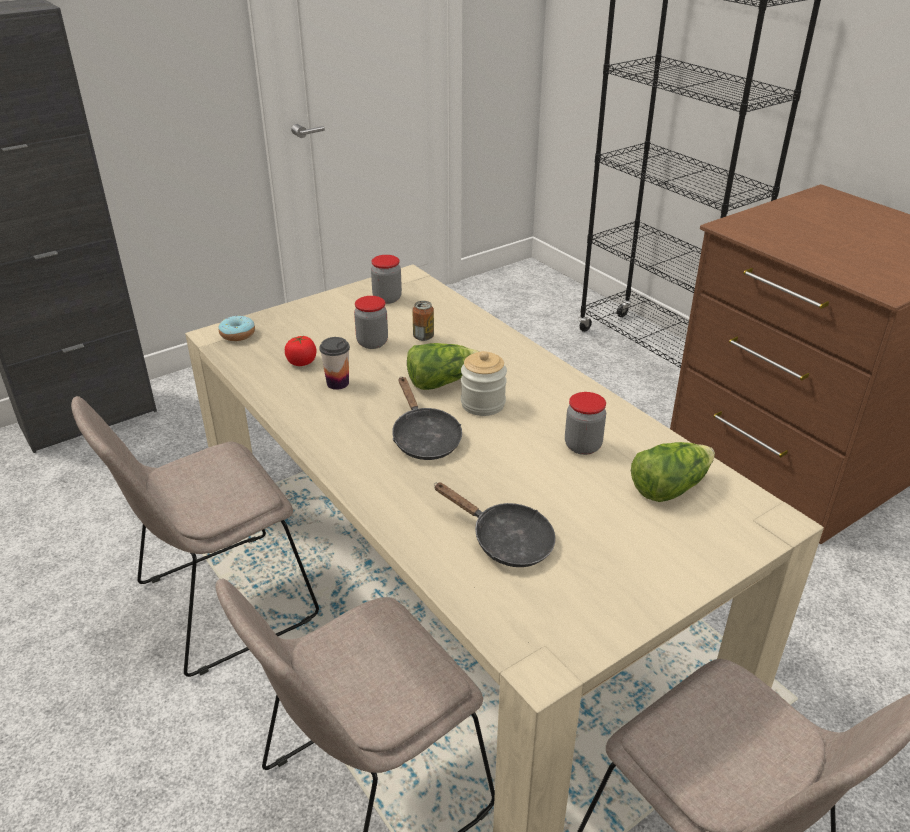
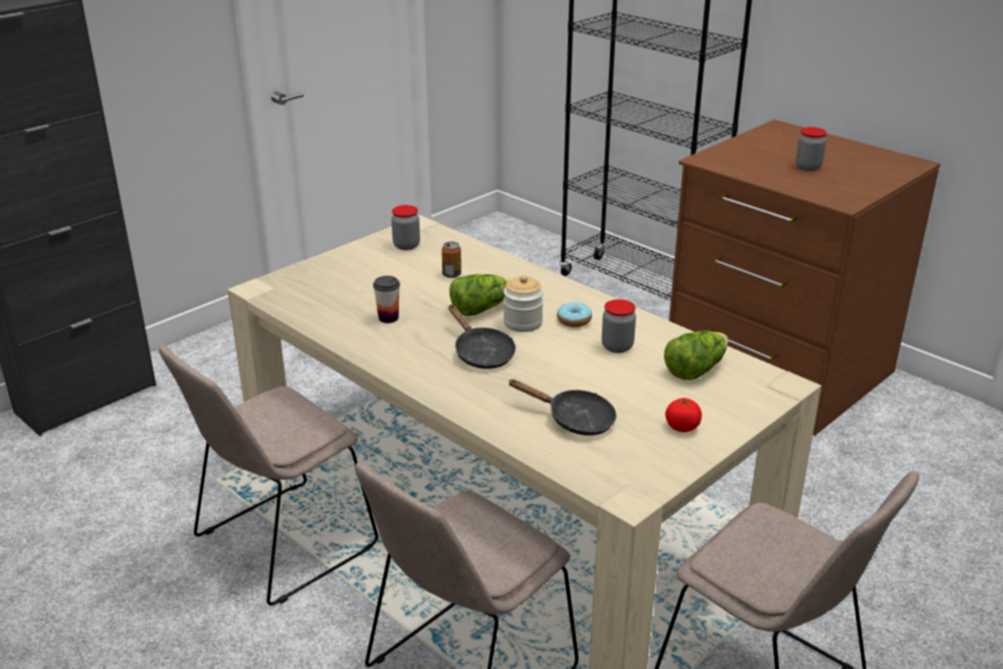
camera: 10 degrees left, 5 degrees down
donut [219,315,255,341] -> donut moved to [557,302,592,327]
tomato [285,336,316,366] -> tomato moved to [665,397,702,432]
jar [354,296,388,349] -> jar moved to [796,127,827,171]

